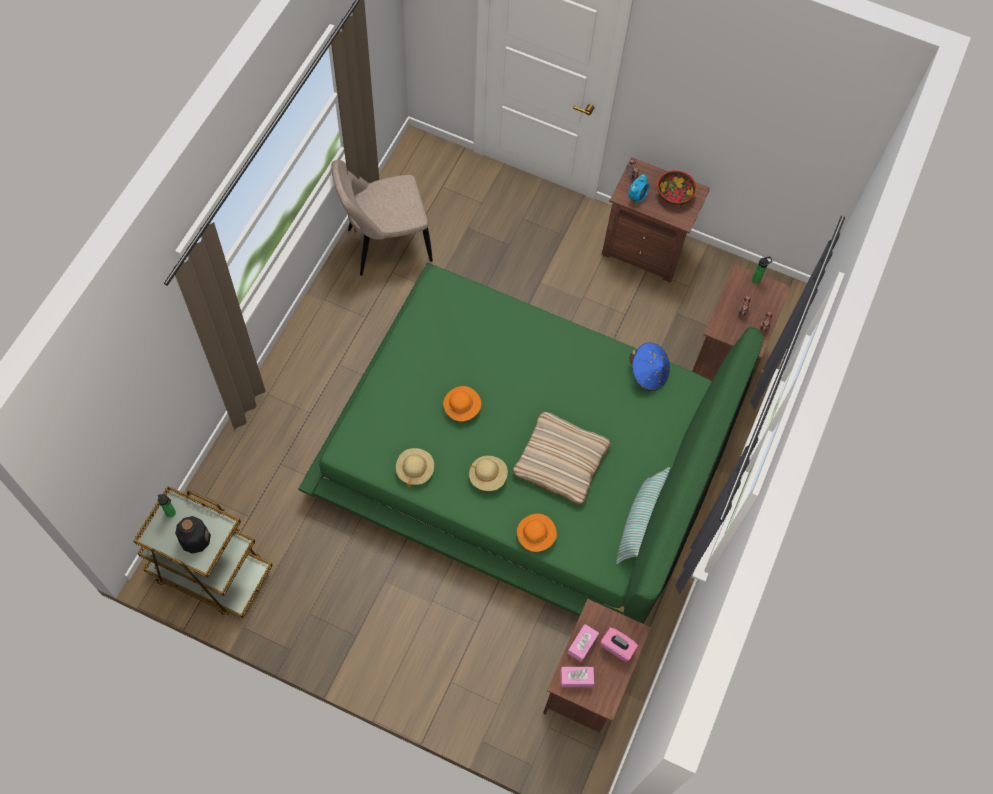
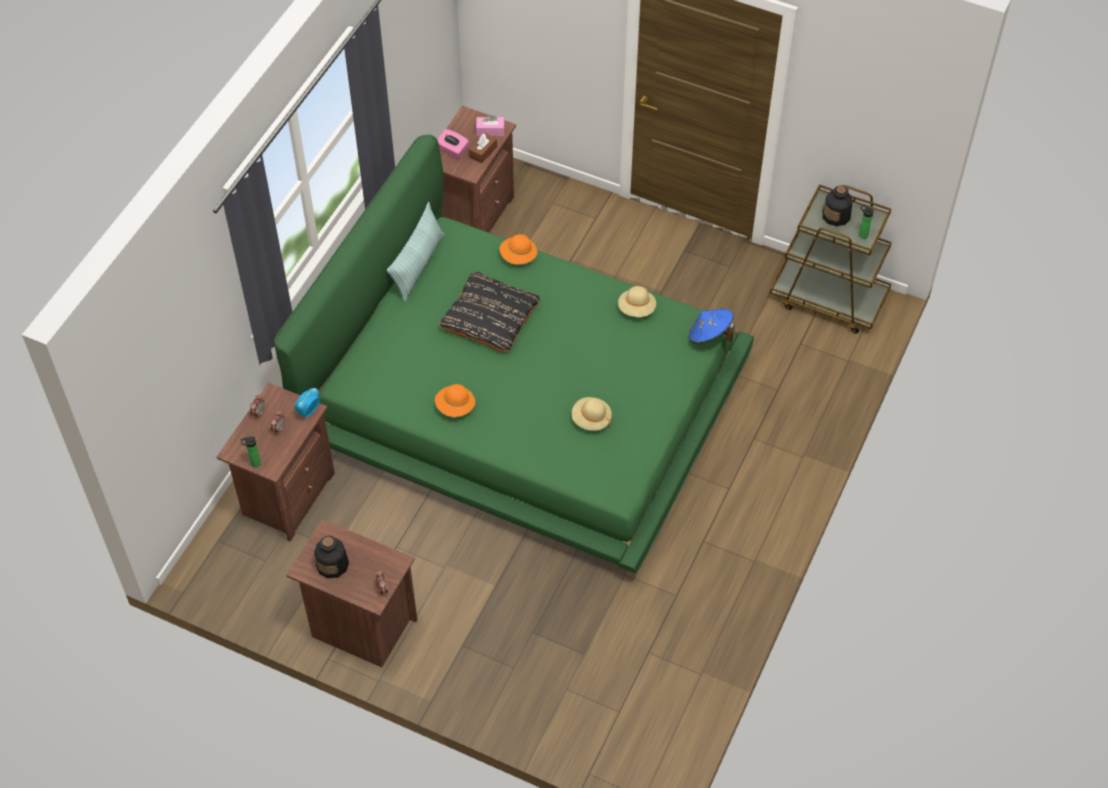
camera: 175 degrees left, 10 degrees down
beige chair [331,160,433,276] -> none
orange hat [443,386,481,421] -> orange hat moved to [435,384,475,417]
beige hat [469,456,508,491] -> beige hat moved to [572,397,612,431]
beige pillow [513,412,611,504] -> black pillow [439,272,540,353]
pink tissue box [567,624,599,662] -> brown tissue box [469,133,497,164]
alarm clock [628,174,649,206] -> alarm clock moved to [295,388,320,418]
blue hat [629,343,670,391] -> blue hat moved to [688,309,735,344]
bowl [657,170,697,205] -> bottle [314,536,349,578]

